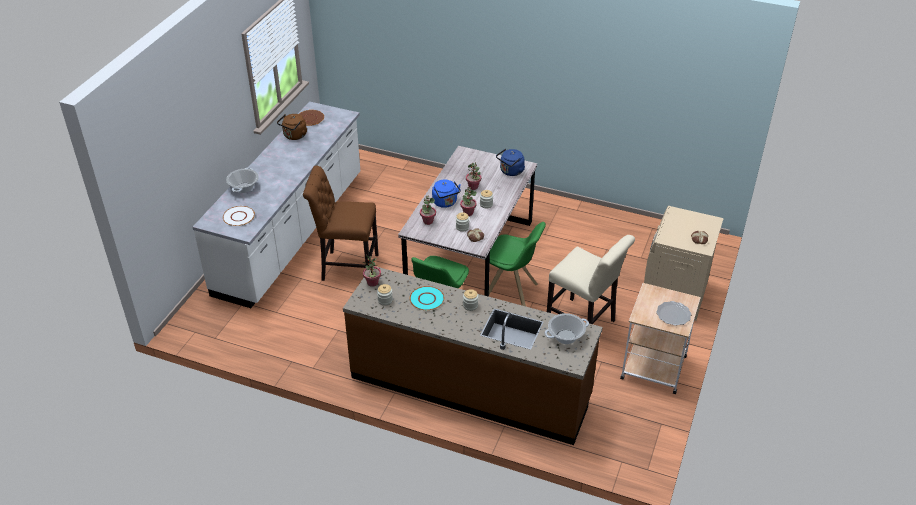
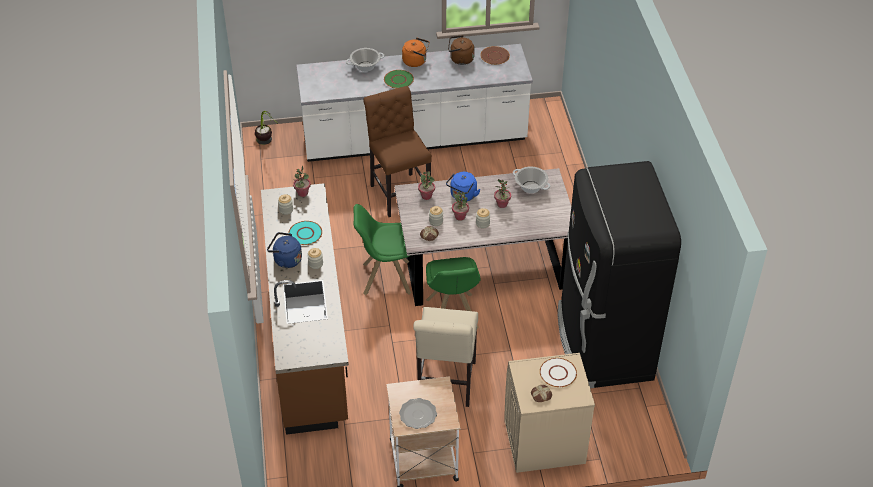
camera: 60 degrees right, 5 degrees up
white plate [223,206,255,226] -> white plate moved to [540,358,577,387]
blue kettle [496,149,525,176] -> blue kettle moved to [267,232,302,268]
cooking pot [544,313,589,344] -> cooking pot moved to [513,167,550,193]
none -> potted plant [255,111,279,145]
none -> green plate [384,70,414,89]
none -> orange kettle [402,38,430,67]
none -> black fridge [558,161,681,388]

